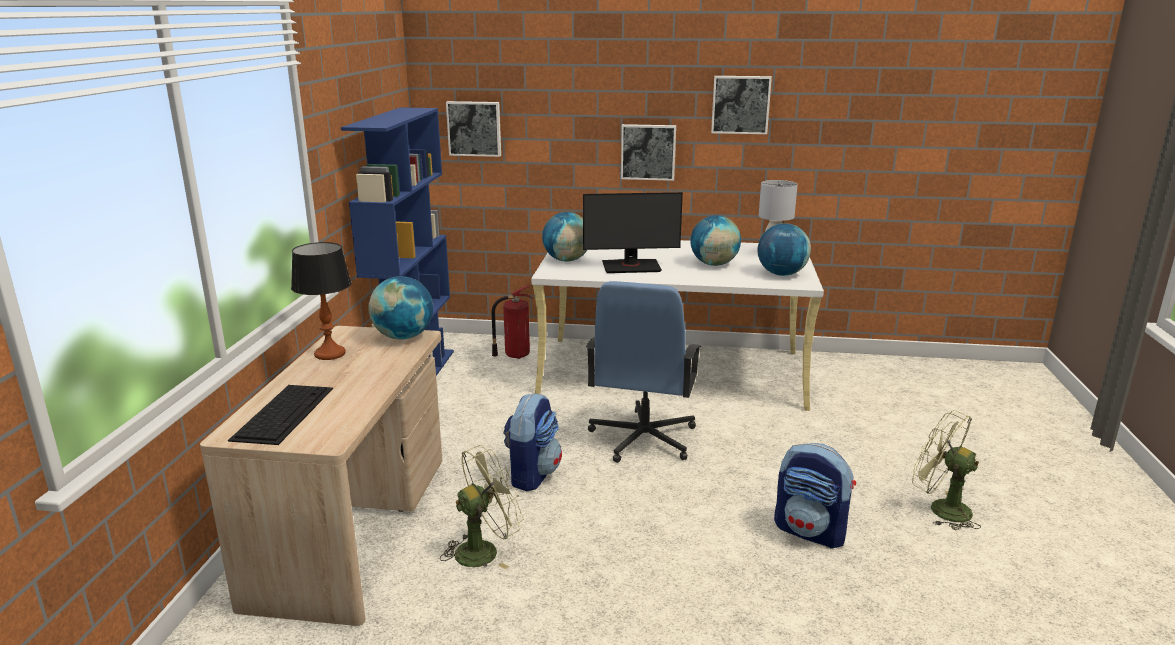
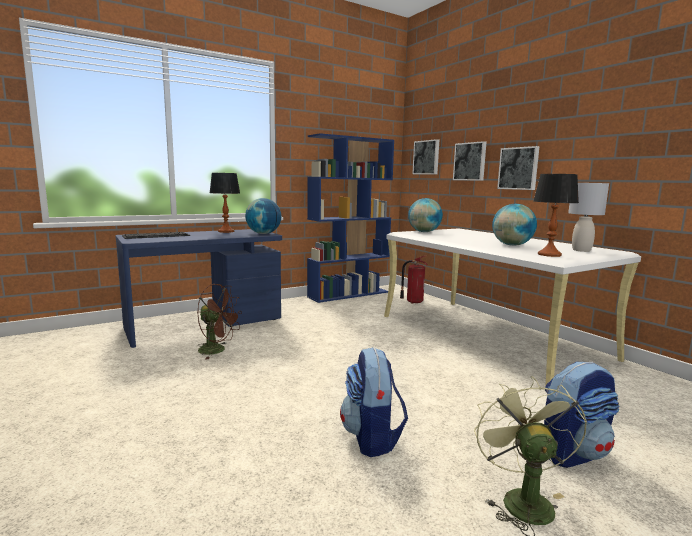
camera: 50 degrees right, 10 degrees down
beige desk [200,326,442,626] -> blue desk [115,229,282,348]
green fan [440,445,524,569] -> brown fan [197,284,242,359]
backpack [503,393,562,491] -> backpack moved to [544,362,620,468]
monitor [583,192,683,273] -> none
blue office chair [586,281,702,463] -> none
picture [711,76,772,134] -> picture moved to [453,141,486,181]
globe [757,223,811,276] -> table lamp [534,174,579,257]

